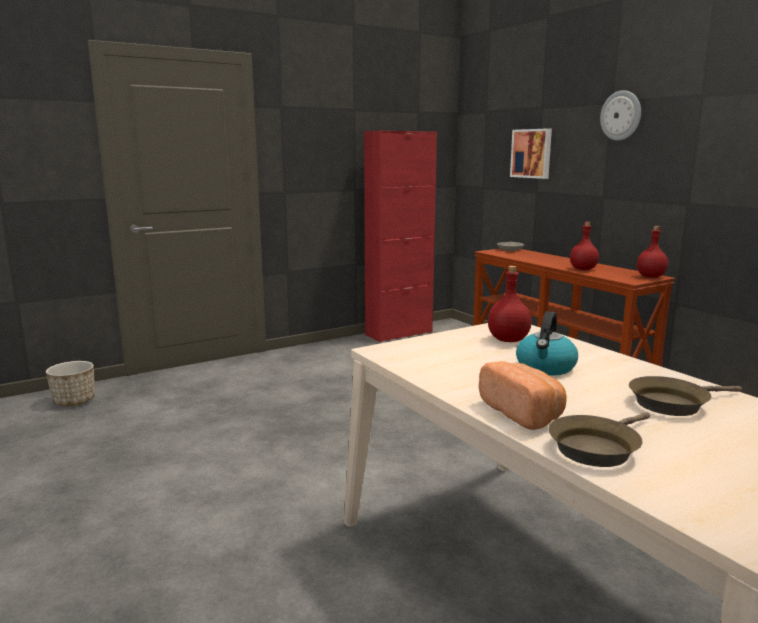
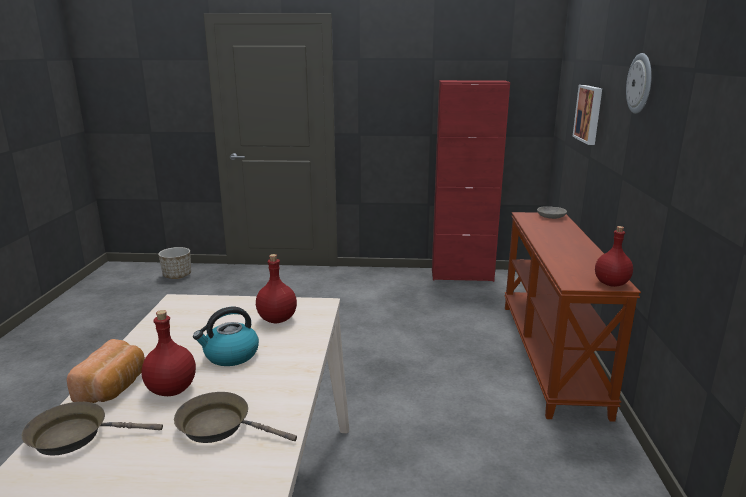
camera: 35 degrees right, 5 degrees up
red bottle [570,222,599,270] -> red bottle moved to [141,310,196,396]

